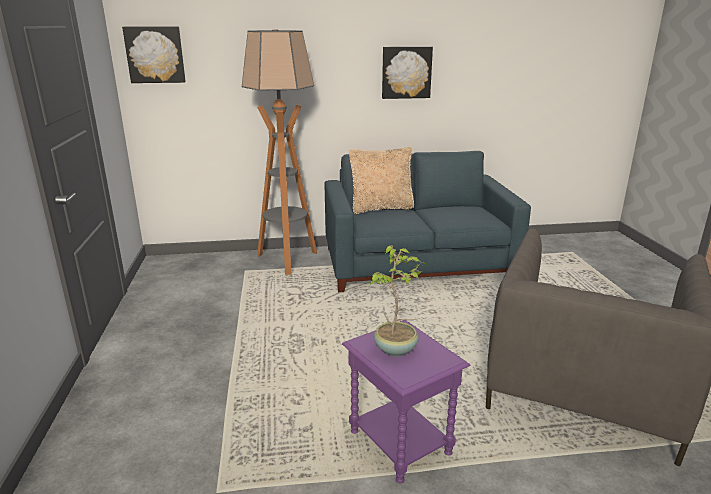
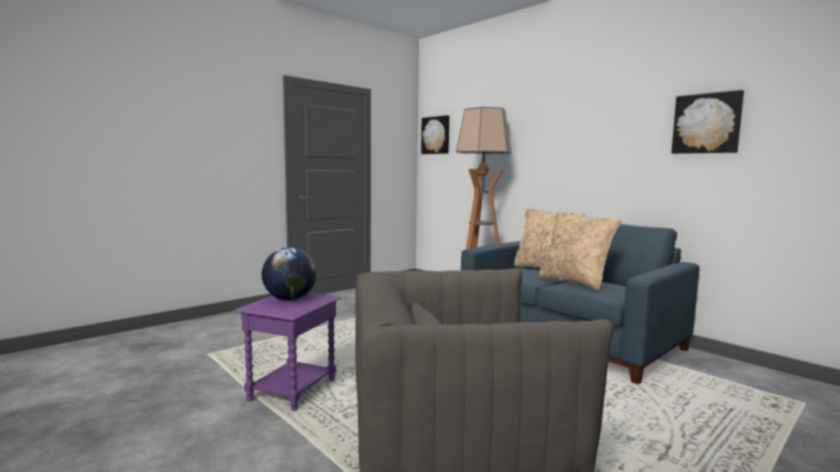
camera: 55 degrees right, 15 degrees down
potted plant [370,245,427,357] -> globe [262,247,316,300]
picture [382,46,433,99] -> picture moved to [671,90,744,154]
none -> beige pillow [539,212,621,291]

